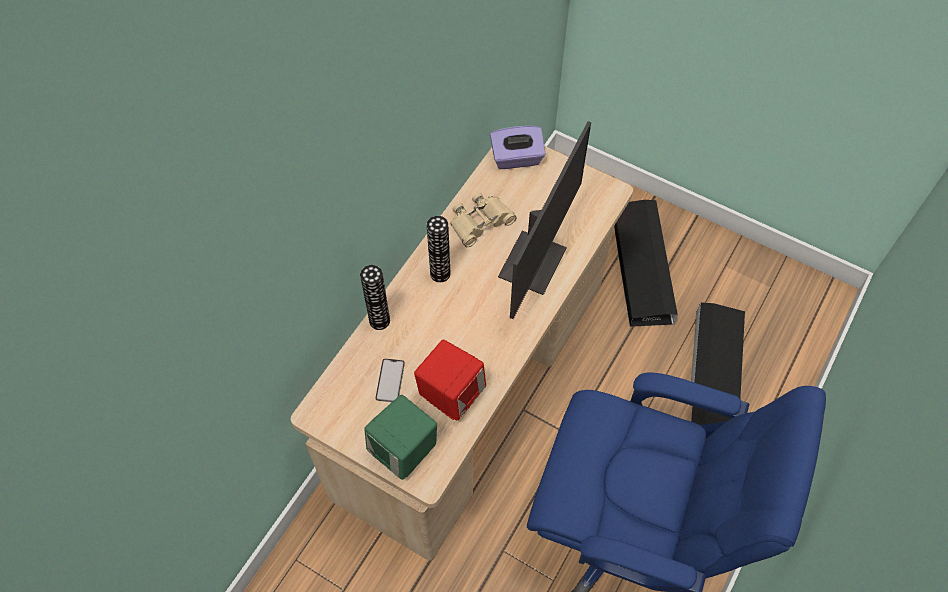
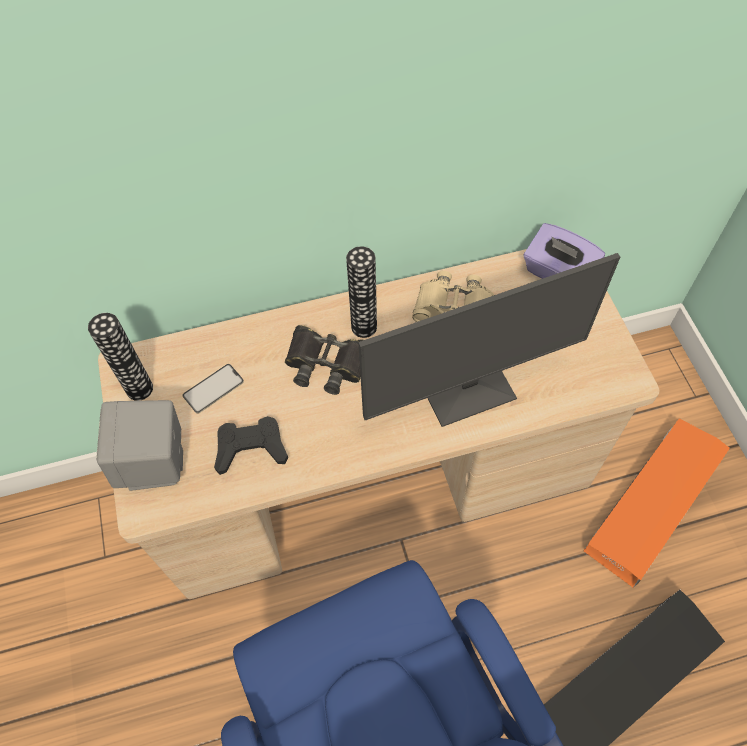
camera: 45 degrees right, 0 degrees up
vase [360,265,390,330] -> vase moved to [88,313,153,401]
green speaker [364,395,437,480] -> grey speaker [96,400,183,491]
red speaker [414,340,486,420] -> black game controller [214,416,288,475]
black storage box [614,200,678,327] -> orange storage box [583,419,730,588]
none -> black binoculars [285,325,363,395]

